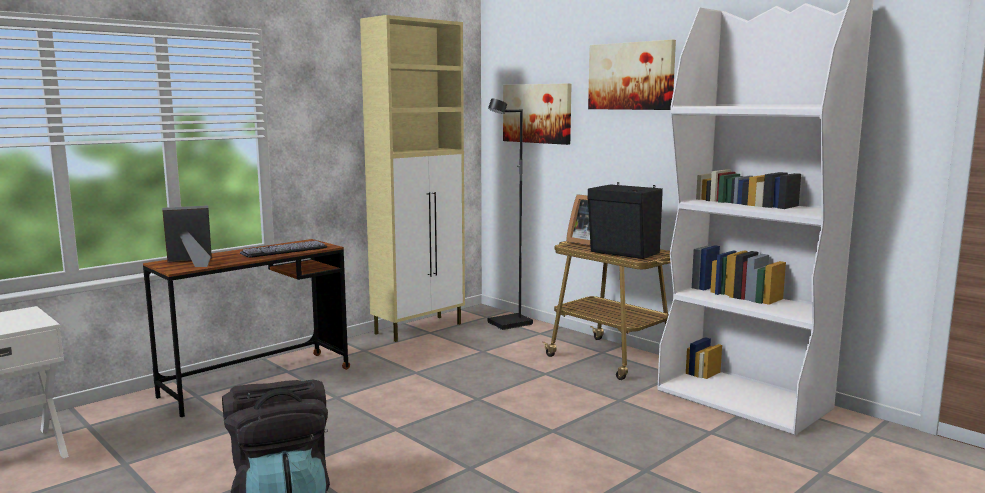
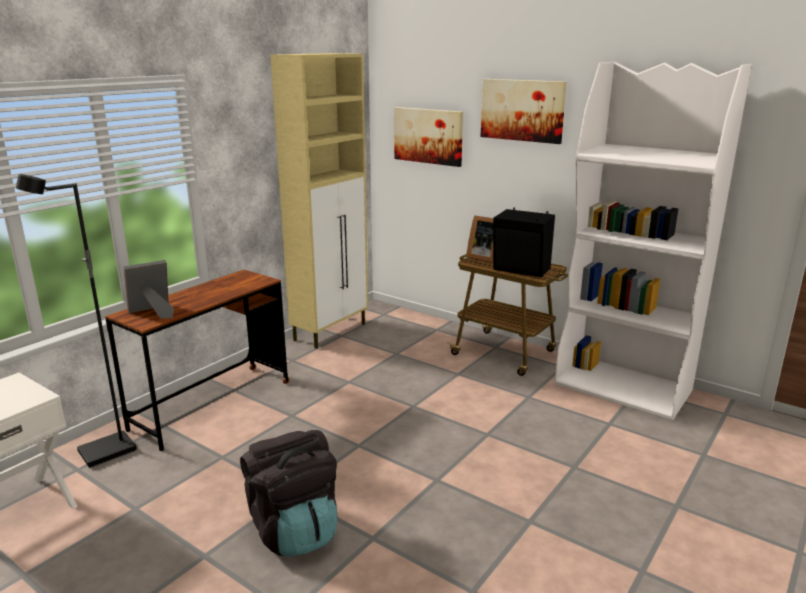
camera: 10 degrees left, 10 degrees up
keyboard [240,241,327,258] -> none
black floor lamp [488,99,533,330] -> black floor lamp moved to [16,174,137,468]

